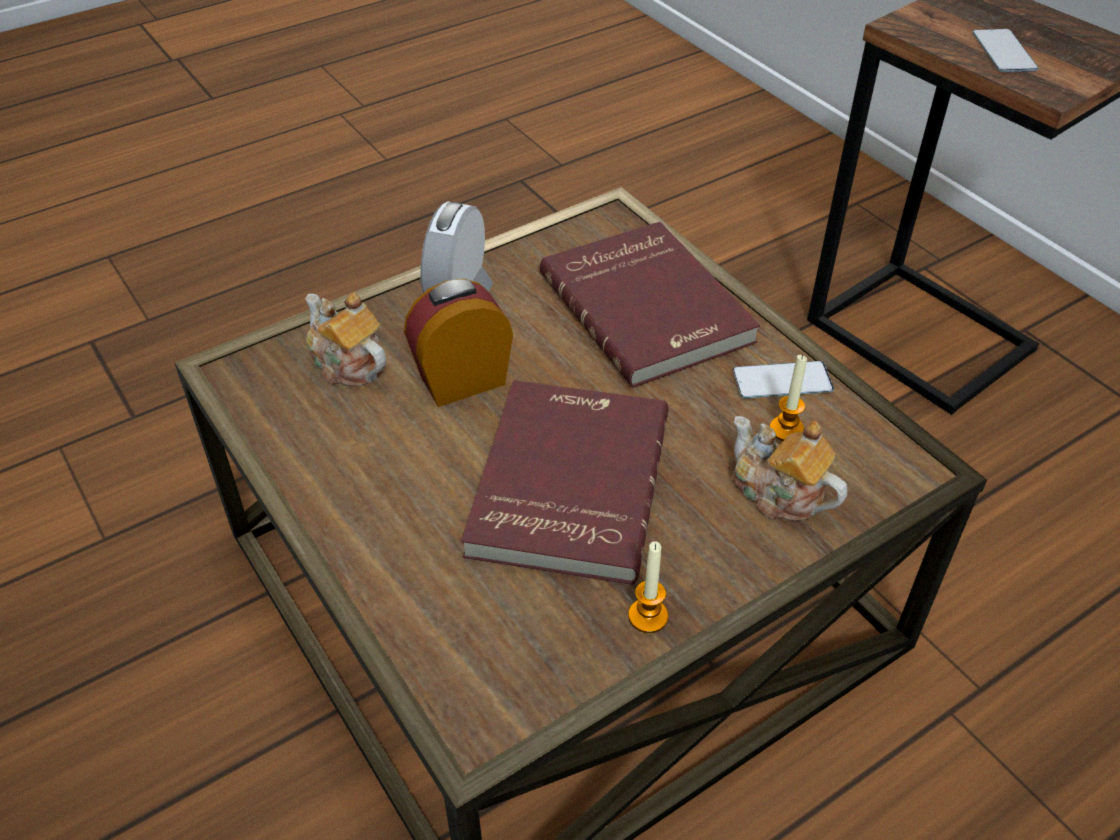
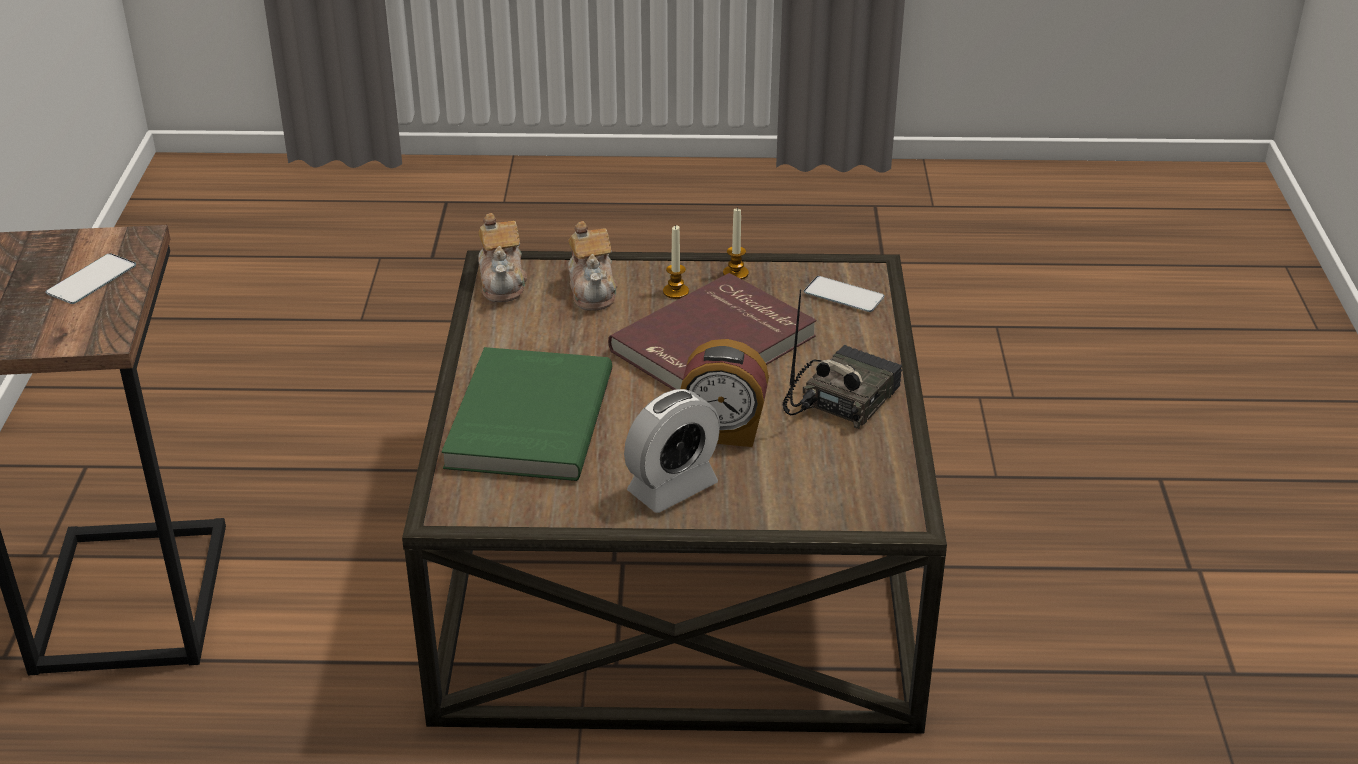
camera: 145 degrees left, 10 degrees down
teapot [305,292,386,386] -> teapot moved to [478,213,527,302]
red book [540,222,760,388] -> green book [441,347,612,481]
phone [733,361,834,398] -> phone moved to [804,276,885,312]
candle [770,354,807,441] -> candle moved to [663,226,689,299]
none -> radio [783,290,902,429]

